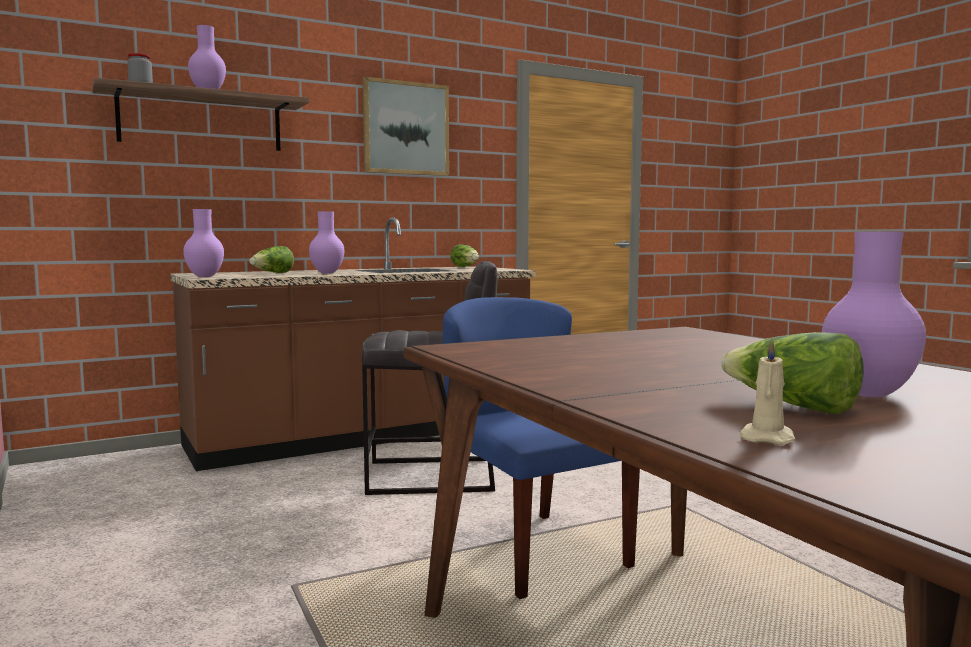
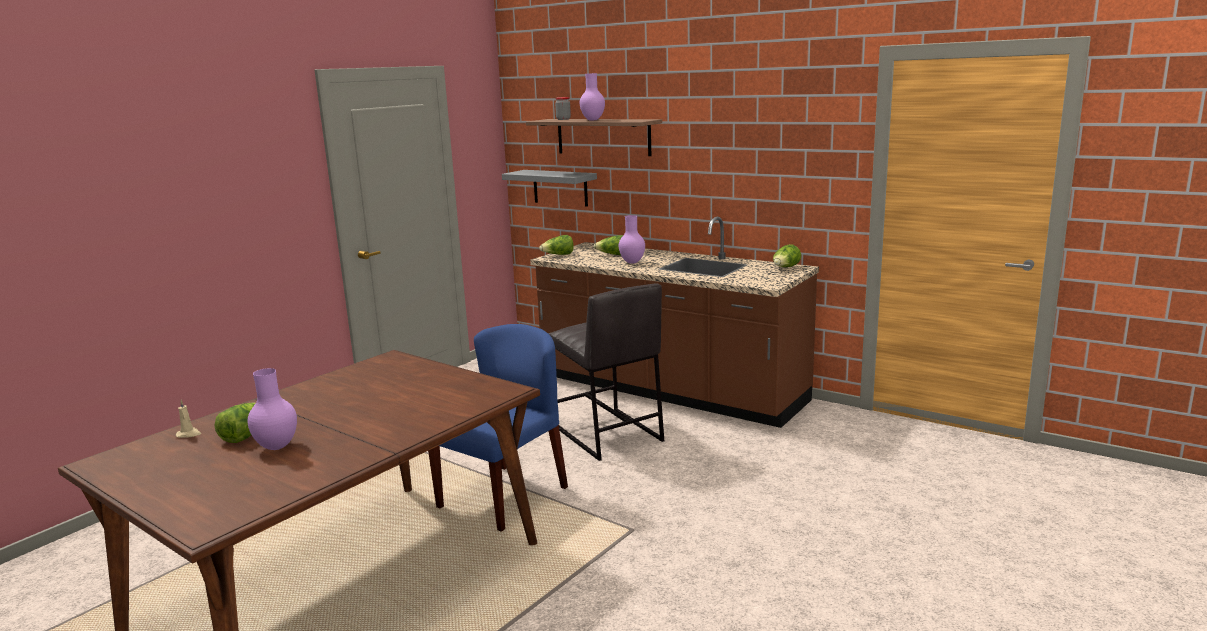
camera: 65 degrees right, 10 degrees up
purple vase [183,209,224,277] -> lettuce [539,235,574,255]
picture [362,77,449,176] -> none
none -> grey shelf [502,170,597,206]

